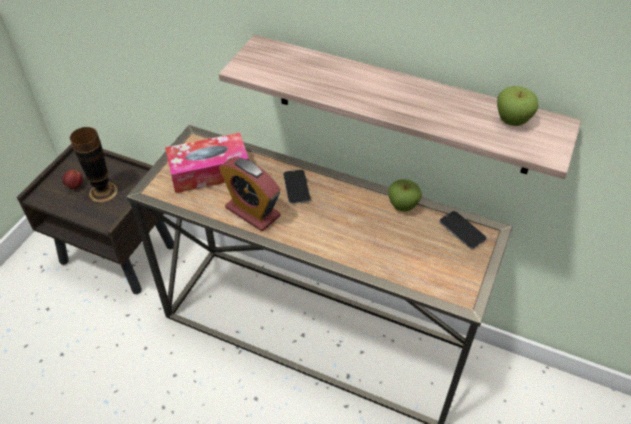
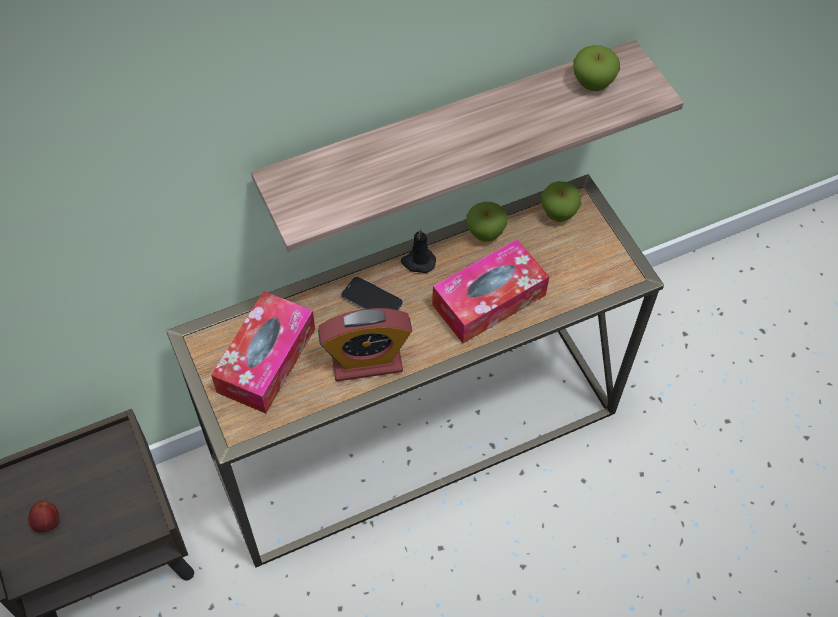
camera: 50 degrees left, 10 degrees up
vase [70,127,118,202] -> none
phone [440,211,486,249] -> apple [541,181,581,222]
none -> black candle [401,229,436,273]
none -> tissue box [432,239,550,343]

